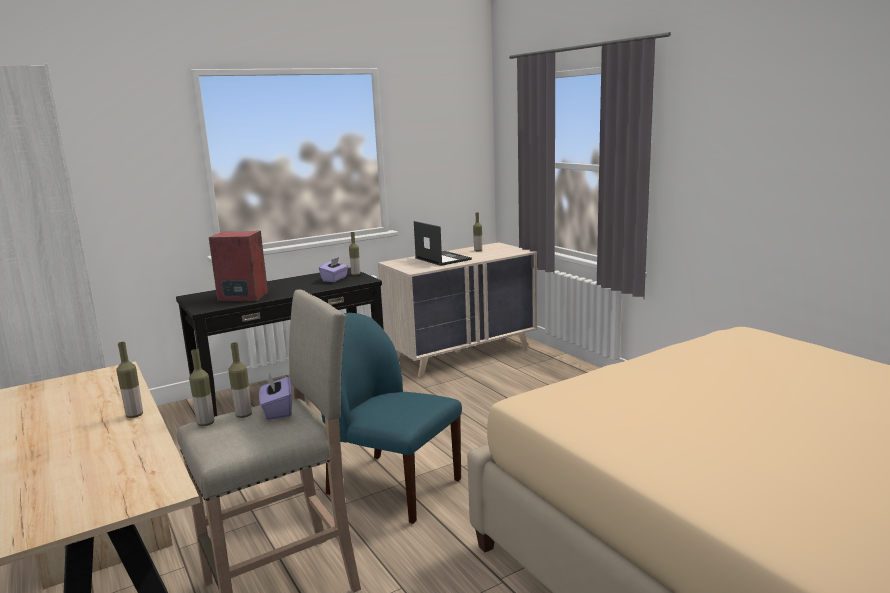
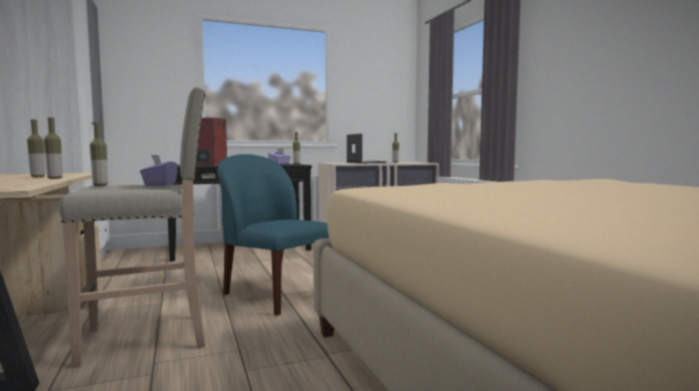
camera: 10 degrees right, 10 degrees down
bottle [228,342,252,418] -> bottle moved to [27,119,45,177]

